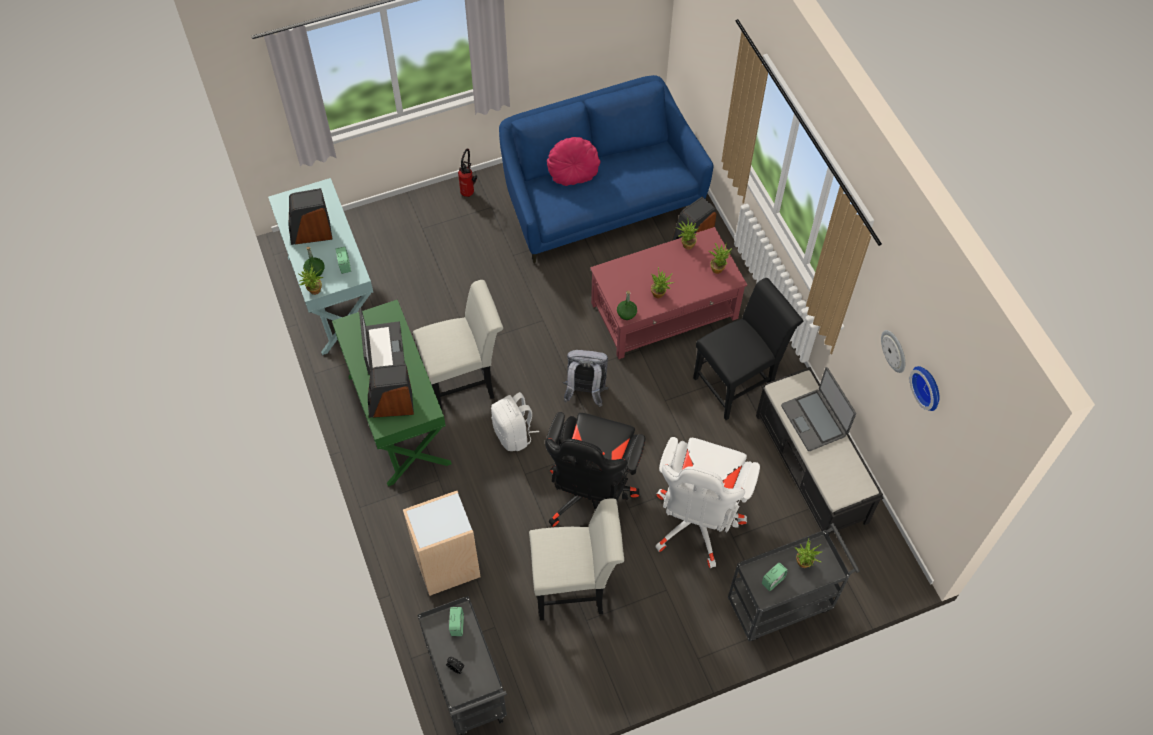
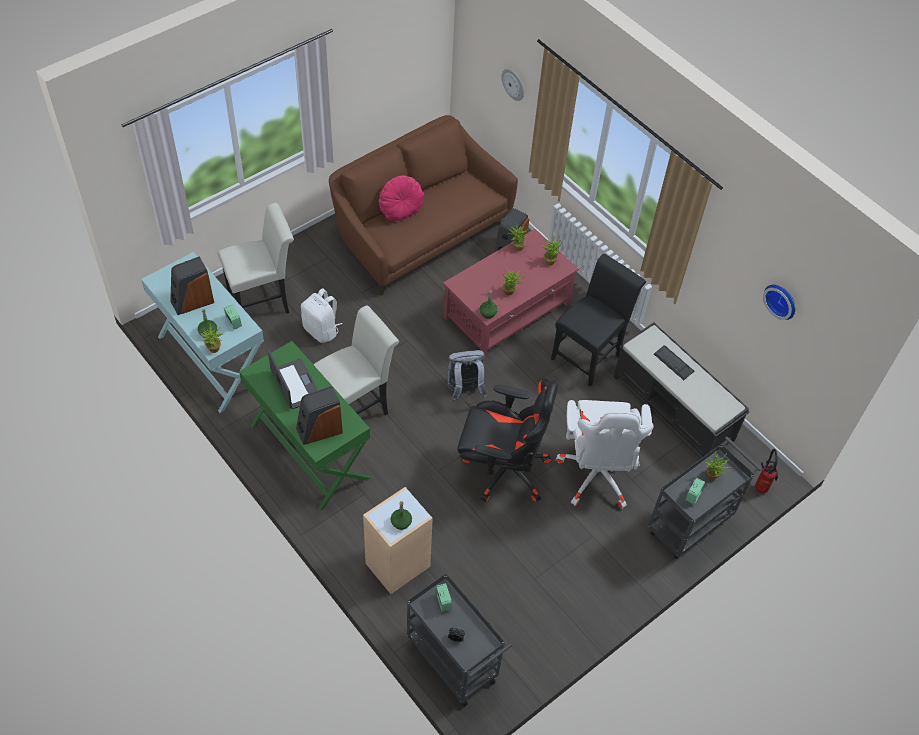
camera: 20 degrees left, 5 degrees down
fire extinguisher [458,148,477,197] -> fire extinguisher moved to [755,449,778,493]
white backpack [491,392,539,451] -> white backpack moved to [301,288,343,343]
blue sofa [499,75,714,263] -> brown sofa [329,115,518,295]
white chair [529,498,624,620] -> white chair moved to [217,203,294,314]
black office chair [545,412,645,527] -> black office chair turned 75 degrees counterclockwise [457,379,558,502]
laptop [781,367,856,451] -> keyboard [654,345,694,380]
wall clock [881,330,905,373] -> wall clock moved to [502,69,524,101]
none -> green bottle [391,501,412,530]

